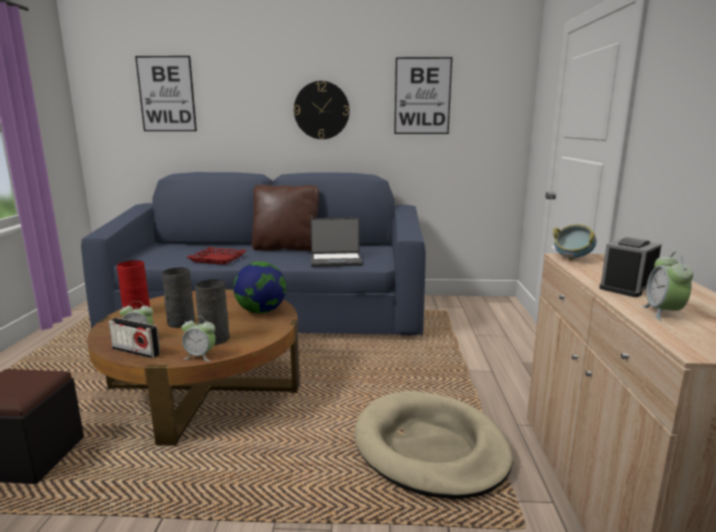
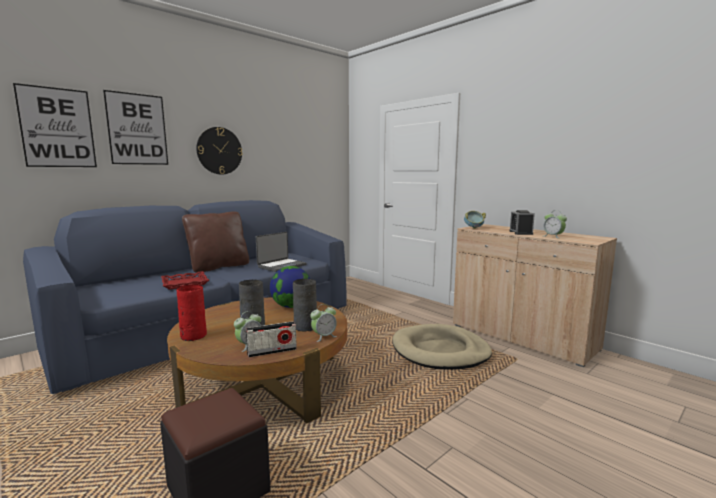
camera: 45 degrees left, 5 degrees down
picture [394,57,452,134] -> picture moved to [103,90,168,165]

